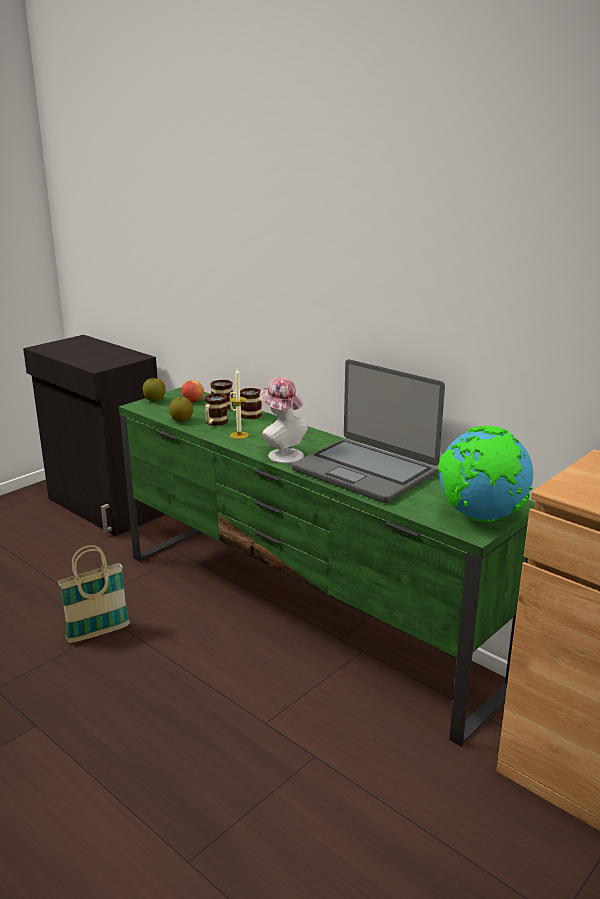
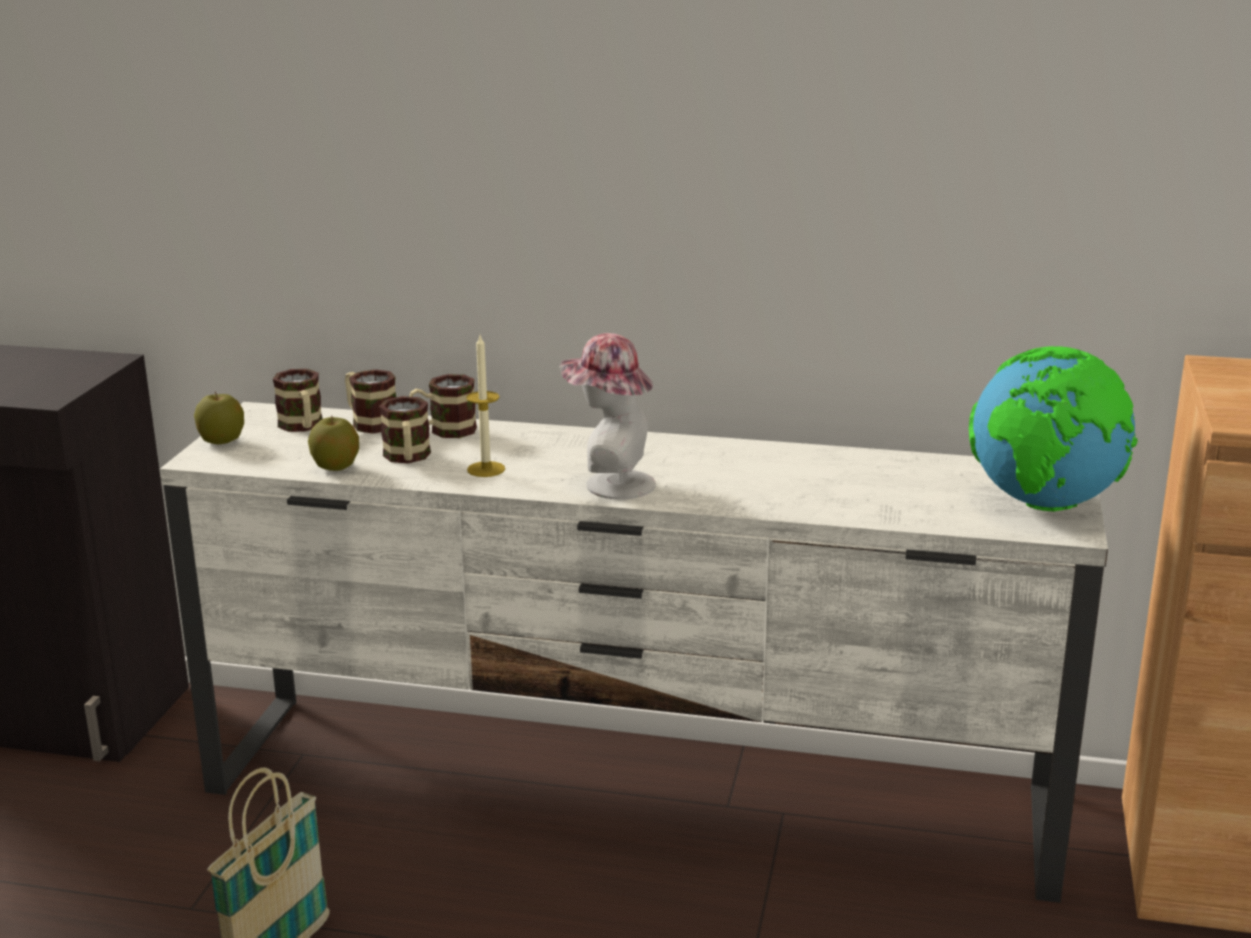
camera: 30 degrees left, 0 degrees up
green tv stand [119,387,535,747] -> white tv stand [160,402,1108,903]
apple [181,380,204,402] -> mug [273,369,323,432]
laptop [292,359,445,503] -> none

